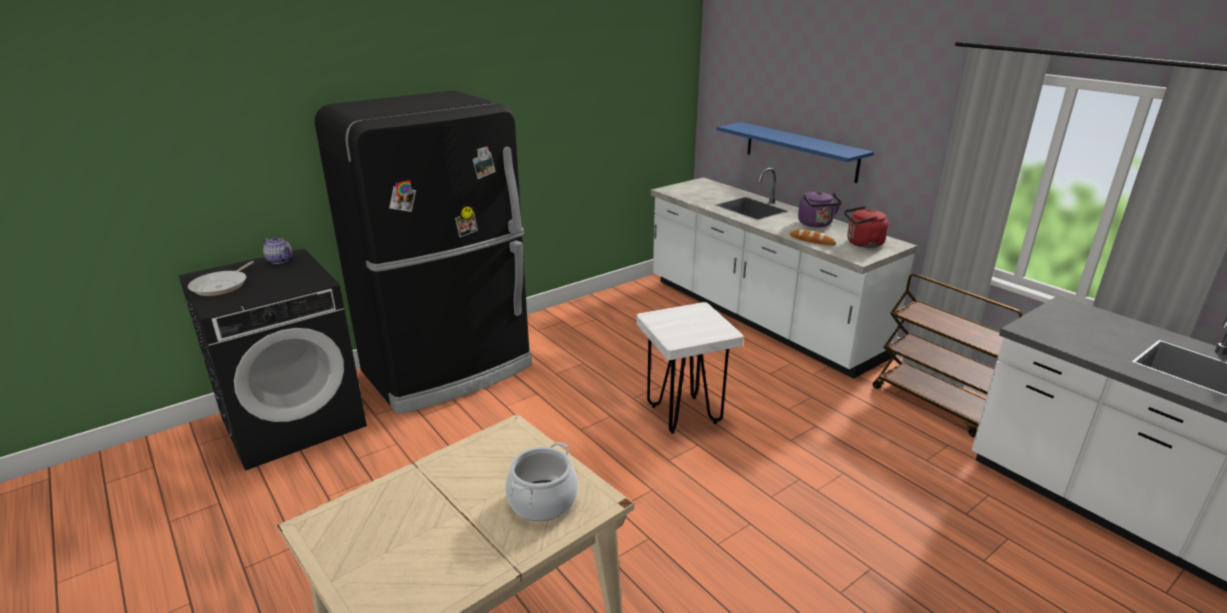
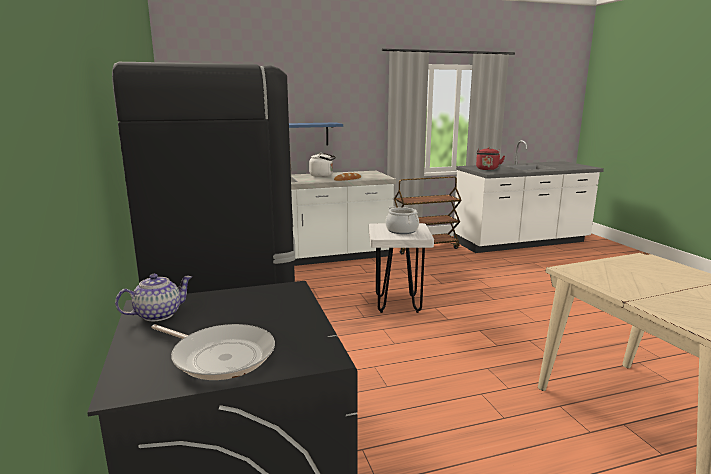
camera: 70 degrees left, 10 degrees down
cooking pot [506,442,578,521] -> cooking pot moved to [386,206,419,234]
purple kettle [798,191,842,227] -> white kettle [309,153,336,177]
red kettle [844,206,889,248] -> red kettle moved to [476,147,505,170]

